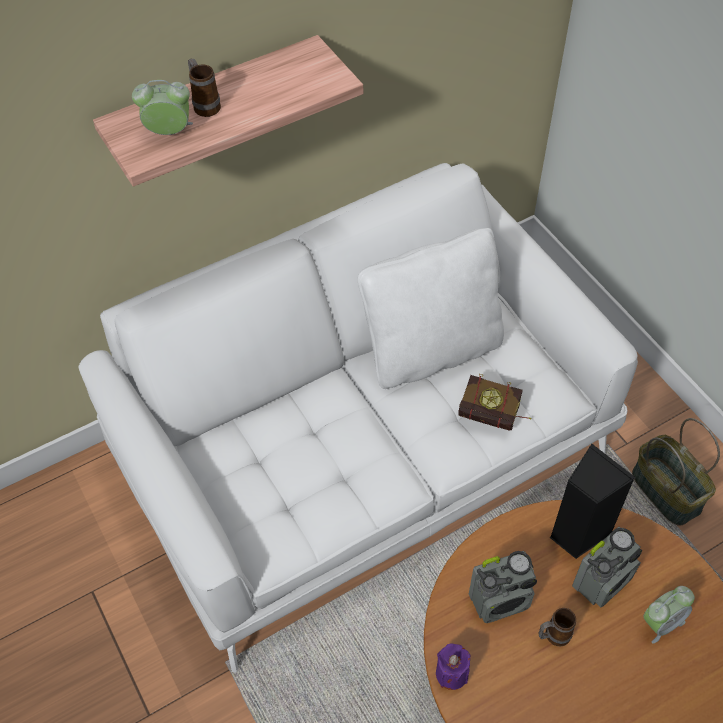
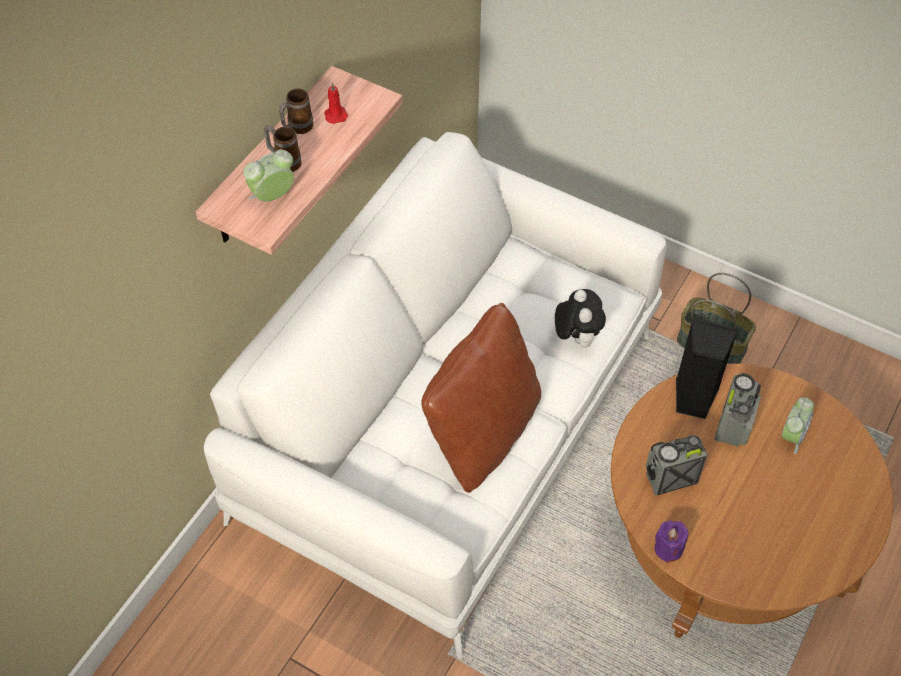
camera: 30 degrees left, 0 degrees up
white pillow [358,228,504,389] -> none
book [458,374,531,431] -> plush toy [555,289,606,348]
radio [469,551,537,623] -> radio turned 150 degrees counterclockwise [645,435,708,496]
mug [539,608,576,647] -> mug moved to [279,89,313,134]
none -> red candle [324,82,348,124]
none -> brown pillow [421,303,541,493]

